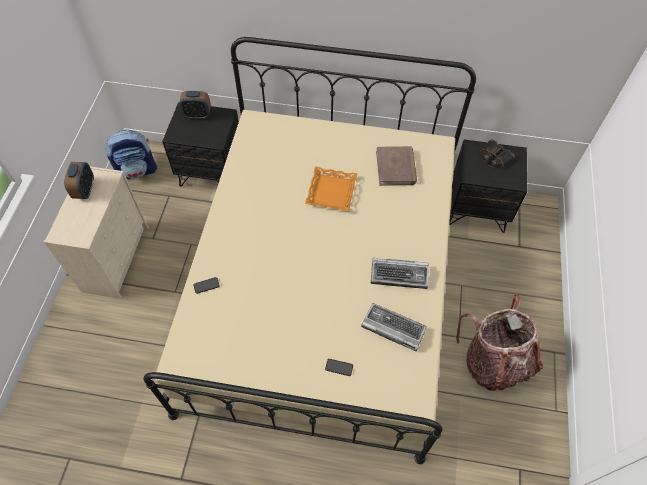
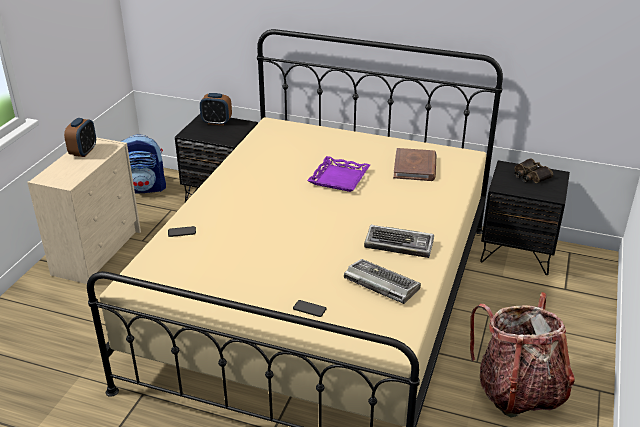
camera: 10 degrees right, 25 degrees down
orange tray [305,166,358,211] -> purple tray [307,156,370,192]

